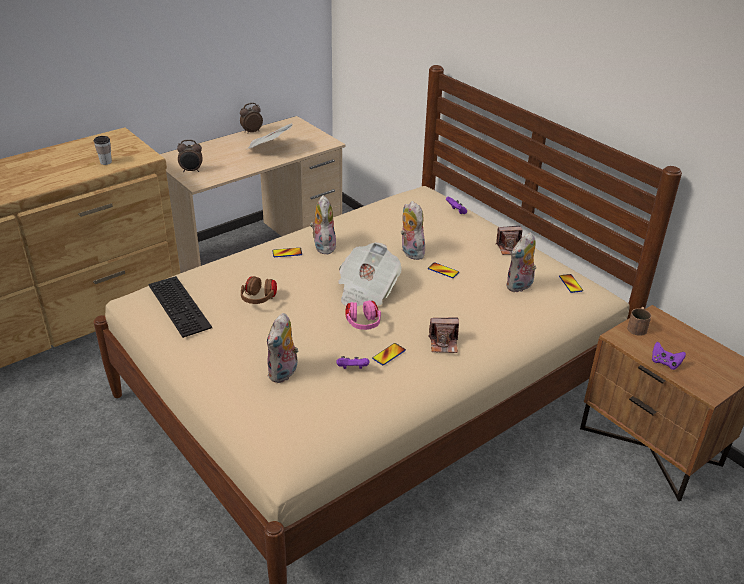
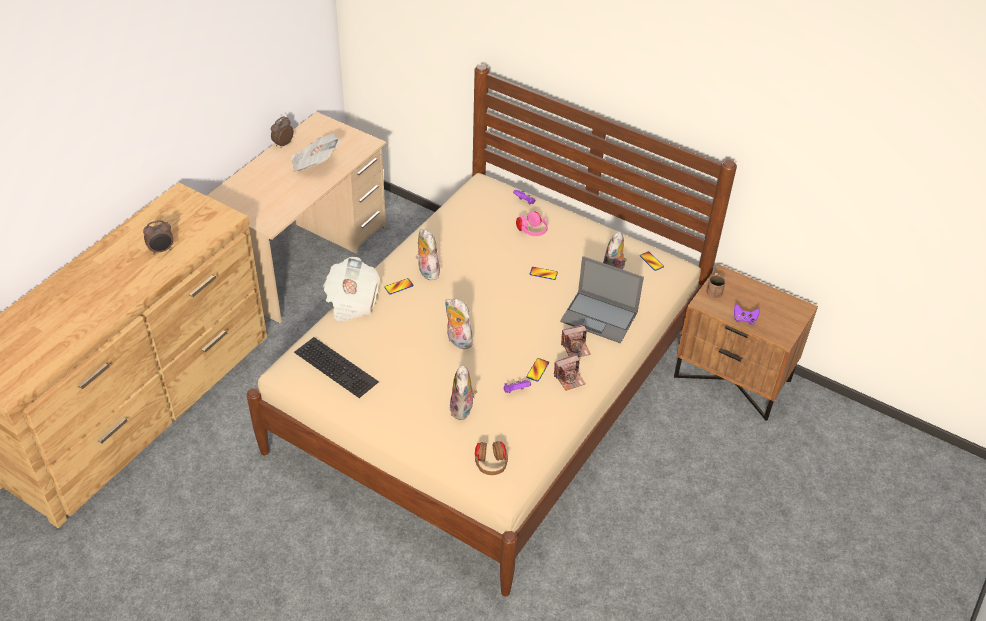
camera: 20 degrees left, 10 degrees up
cup [94,136,112,165] -> none
alarm clock [177,140,202,172] -> alarm clock moved to [143,220,173,255]
brown headphones [241,276,277,304] -> brown headphones moved to [475,441,508,475]
newspaper [338,242,402,306] -> newspaper moved to [323,257,380,322]
pink headphones [345,300,381,330] -> pink headphones moved to [516,211,548,236]
plush toy [401,201,425,260] -> plush toy moved to [445,299,473,349]
camera [496,226,523,255] -> camera moved to [554,354,586,391]
none -> laptop [560,256,644,344]

